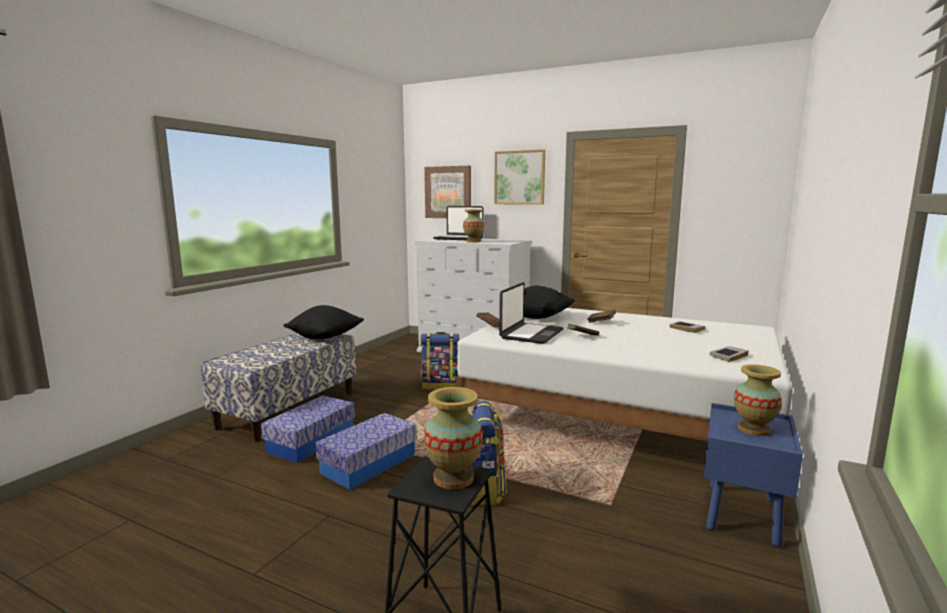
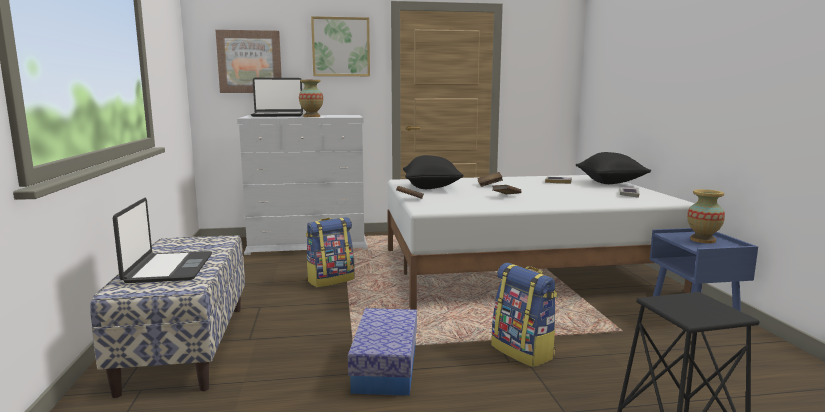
camera: 35 degrees left, 0 degrees up
storage box [261,395,355,463] -> none
black pillow [284,305,364,339] -> black pillow moved to [576,152,651,184]
vase [424,387,483,489] -> none
laptop [499,282,563,344] -> laptop moved to [113,198,212,283]

